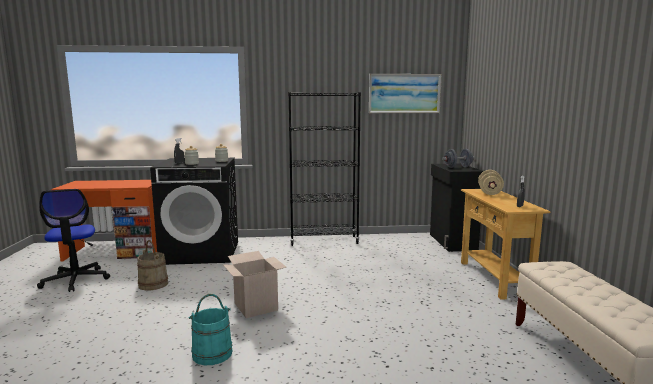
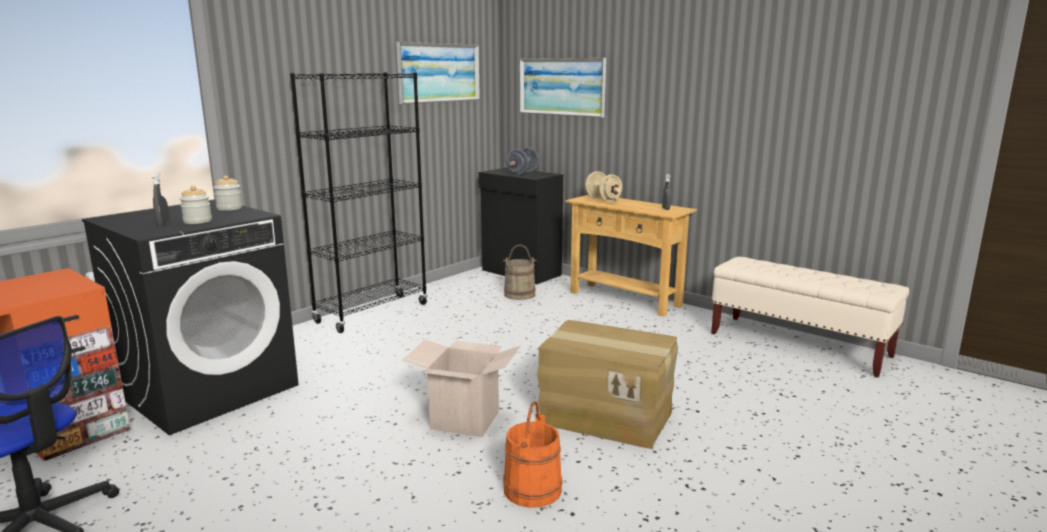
camera: 45 degrees left, 5 degrees up
beige bucket [137,240,168,290] -> beige bucket moved to [503,244,536,300]
turquoise bucket [188,294,232,365] -> orange bucket [503,401,563,508]
none -> picture [519,58,606,118]
none -> cardboard box [537,320,678,449]

